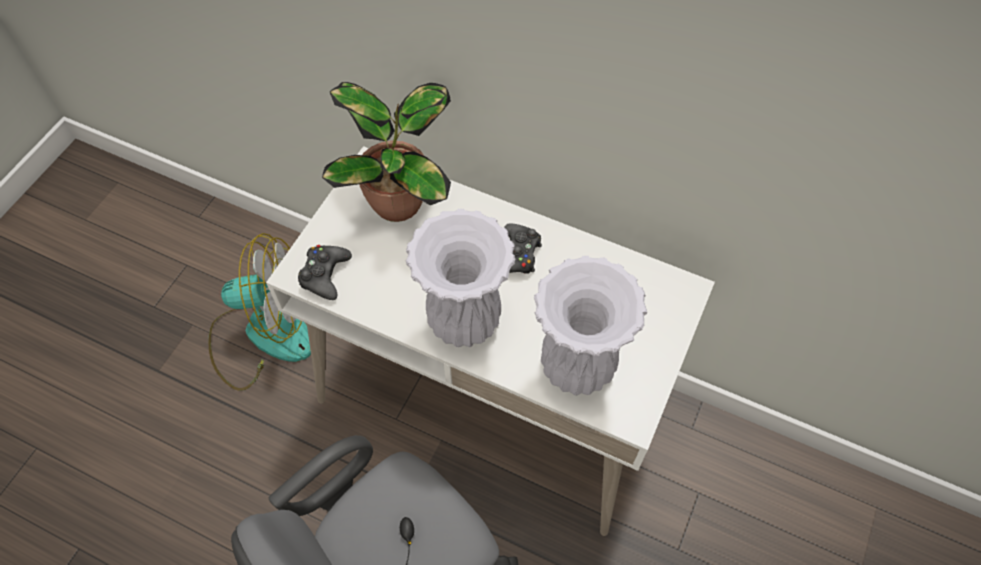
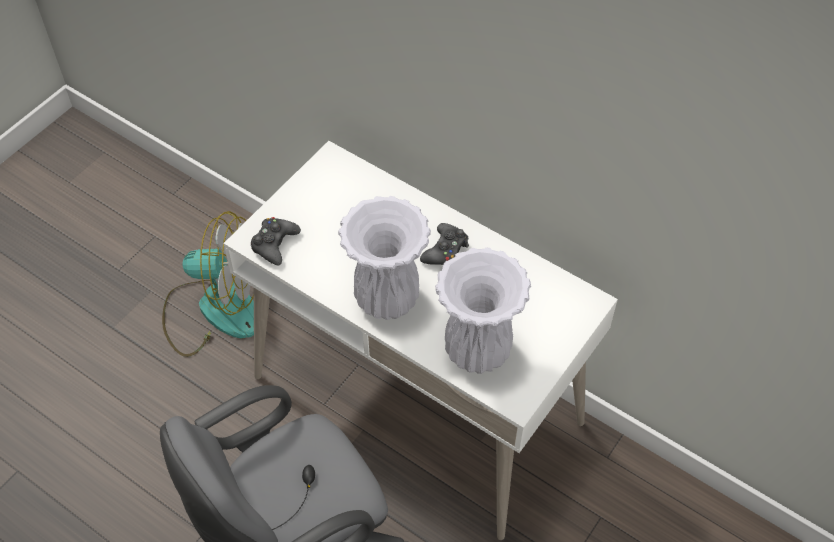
camera: 10 degrees right, 5 degrees down
potted plant [322,82,451,222] -> none

